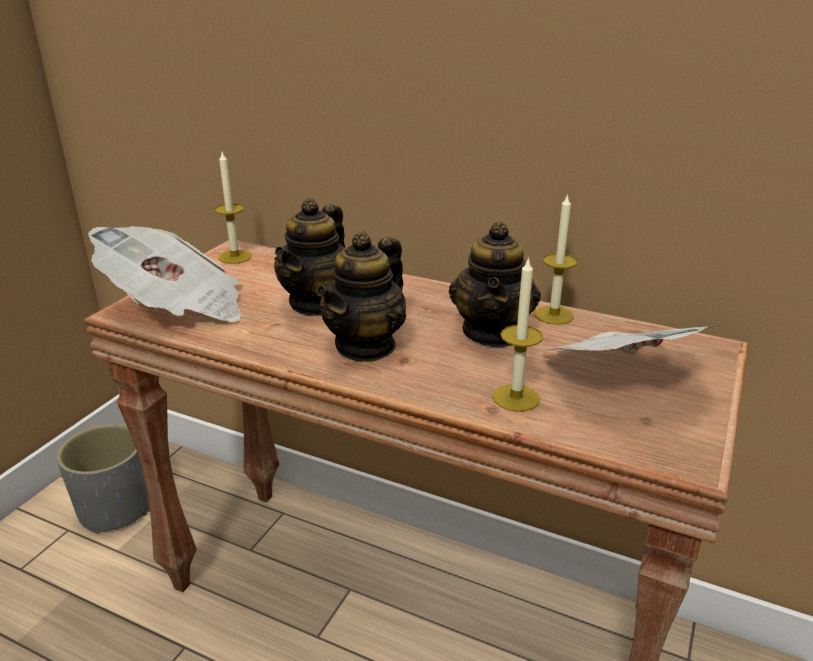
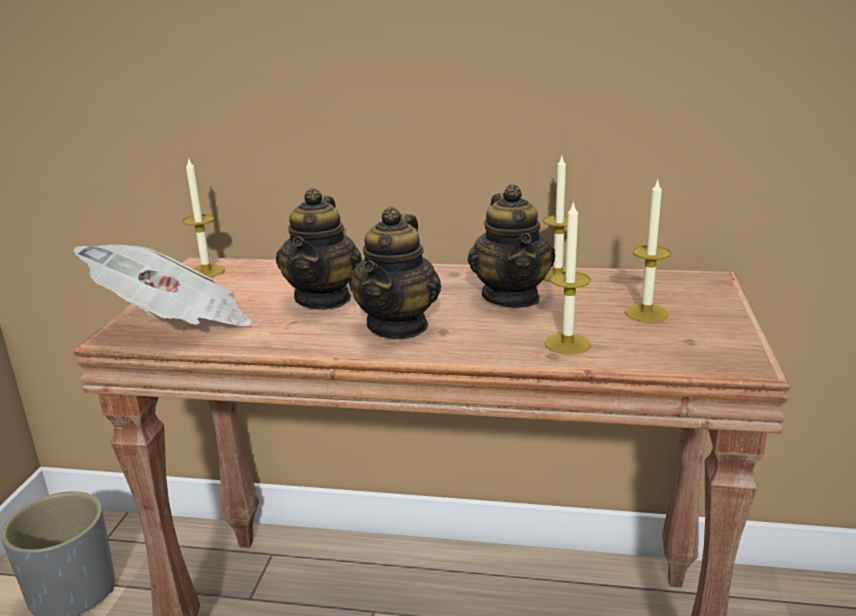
camera: 15 degrees left, 5 degrees down
newspaper [548,325,721,355] -> candle [625,178,671,322]

